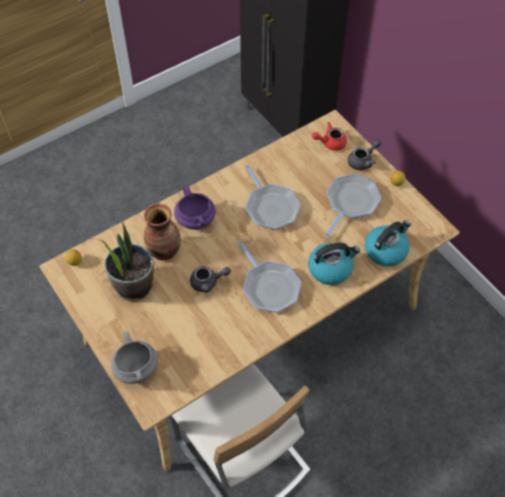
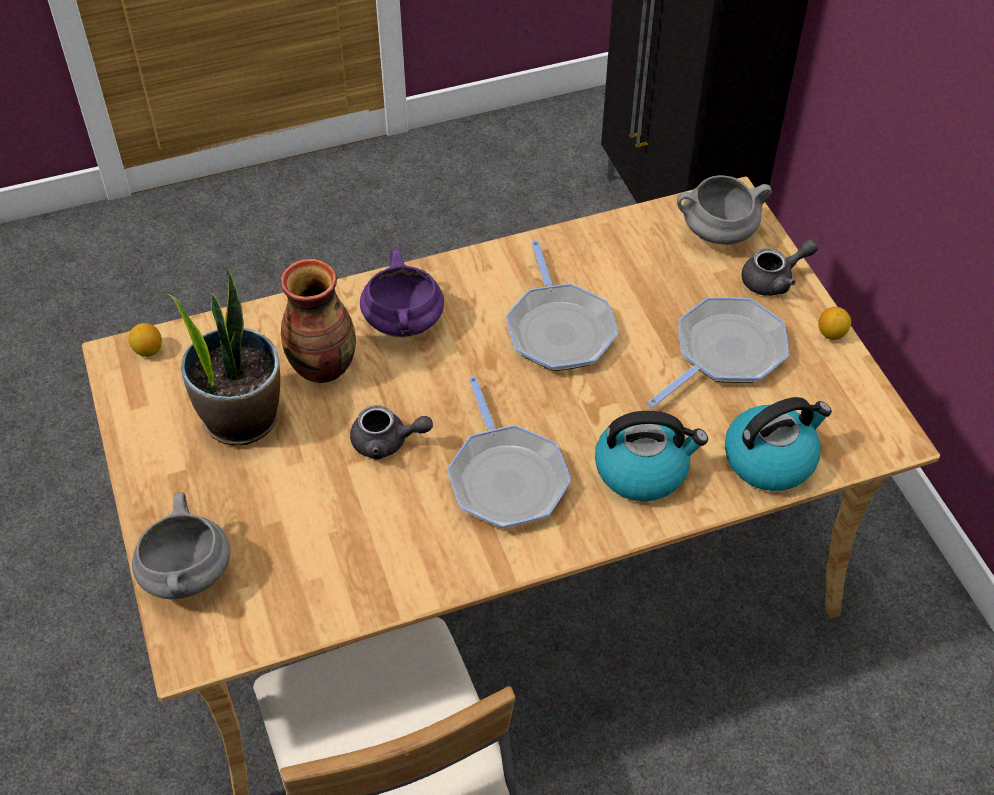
camera: 15 degrees right, 5 degrees down
red teapot [312,122,347,151] -> grey cooking pot [677,175,772,245]

